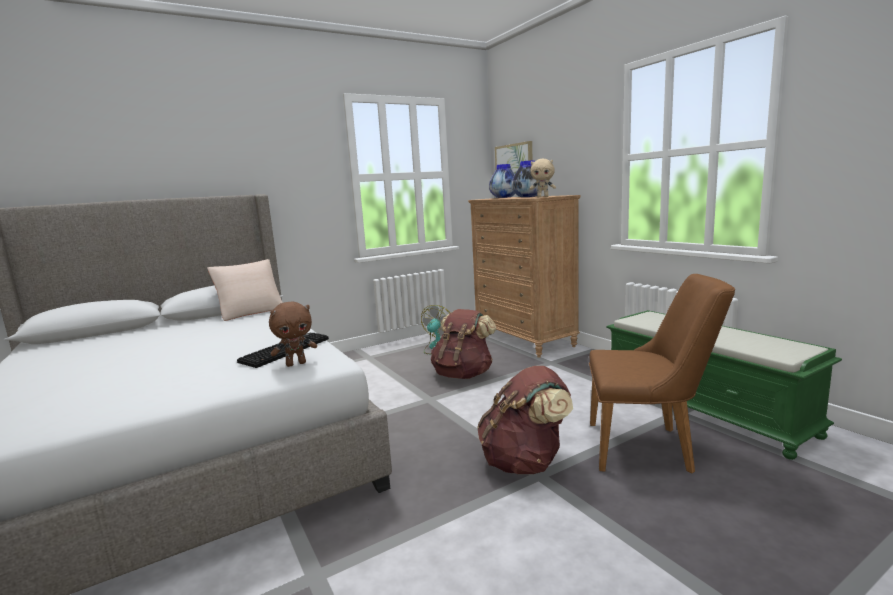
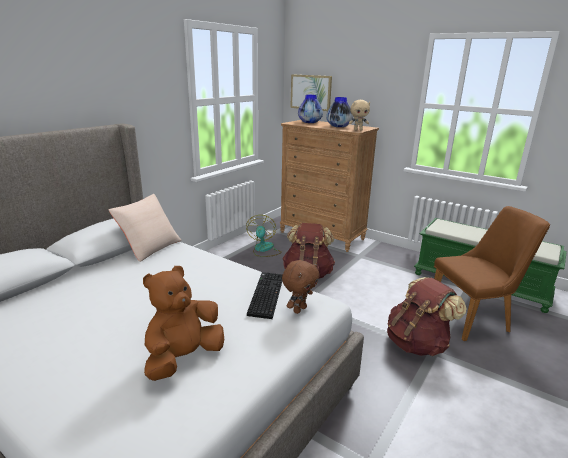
camera: 25 degrees left, 10 degrees up
none -> brown plush toy [143,266,224,381]

